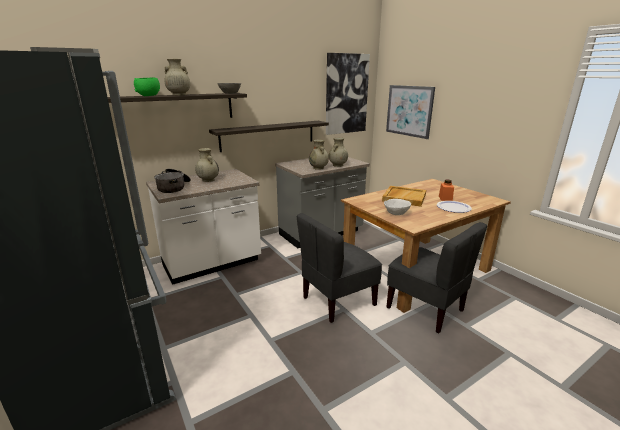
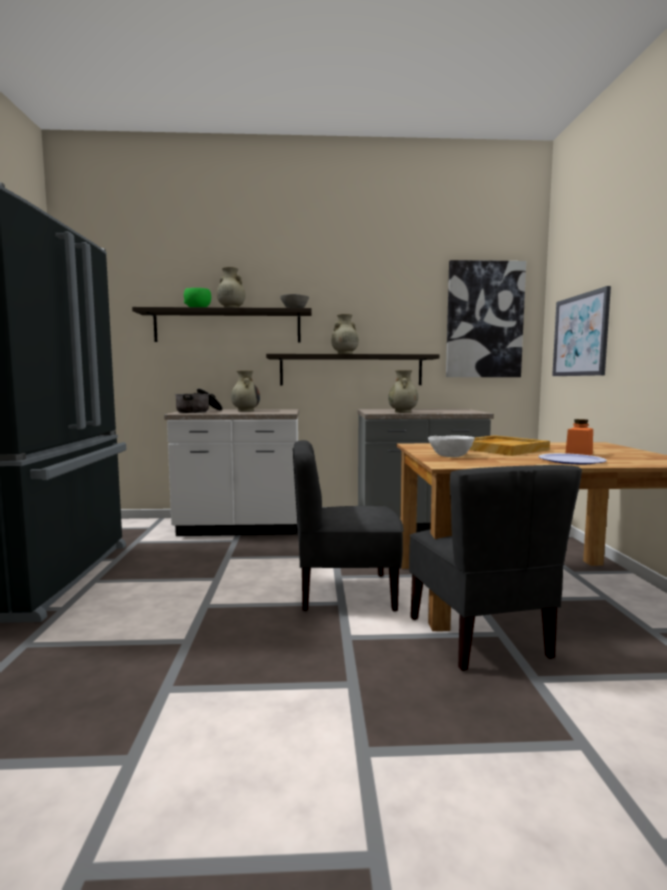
camera: 30 degrees right, 15 degrees down
beige vase [329,138,348,167] -> beige vase moved to [331,314,359,354]

